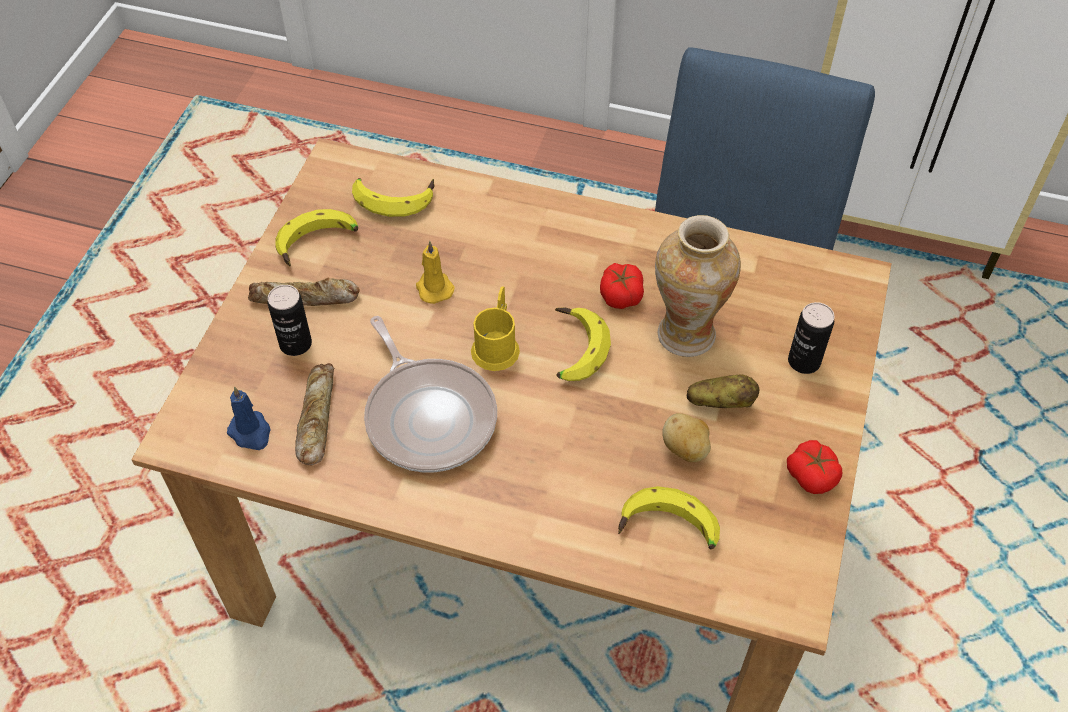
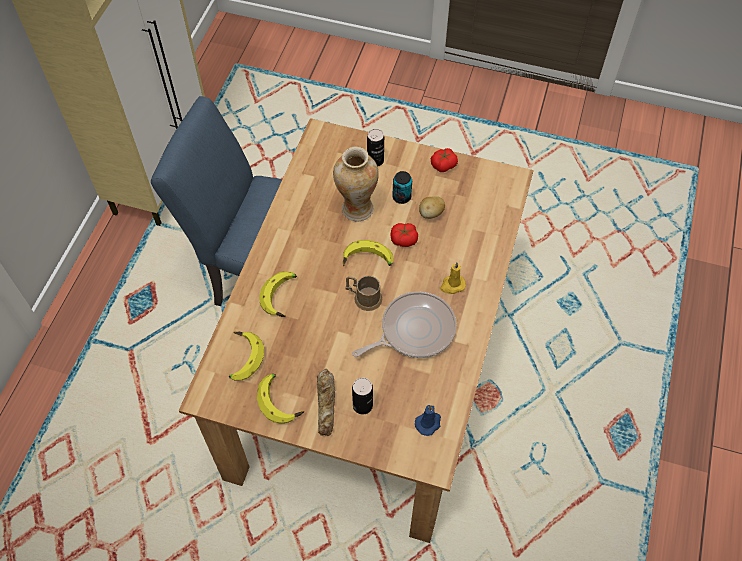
camera: 90 degrees left, 5 degrees up
bread [295,363,334,465] -> none
yellow candle [416,241,455,304] -> yellow candle moved to [440,263,466,294]
yellow mug [471,286,520,371] -> brown mug [345,276,383,311]
tomato [600,263,644,309] -> tomato moved to [390,223,418,247]
banana [618,486,720,550] -> banana moved to [259,271,297,317]
potato [687,374,759,408] -> can [392,171,412,204]

